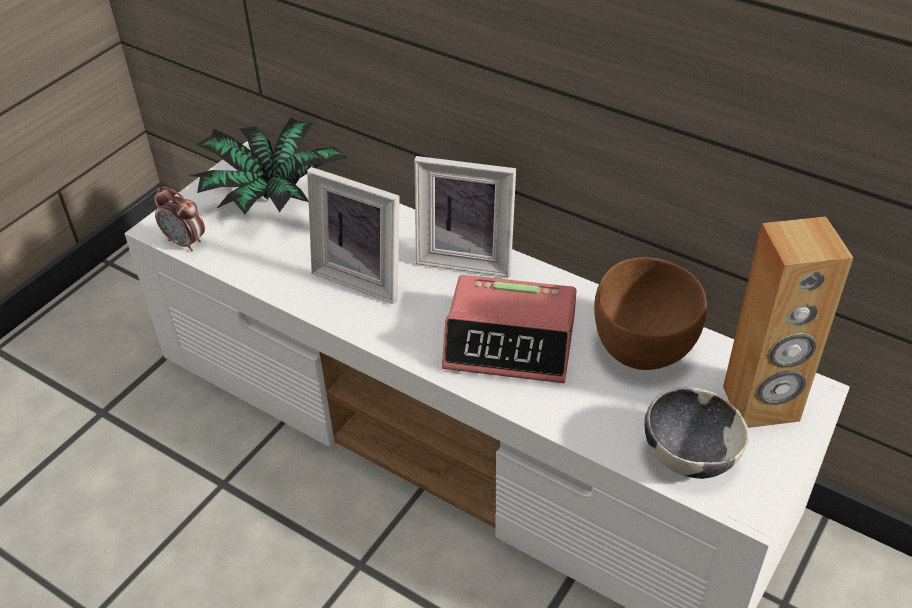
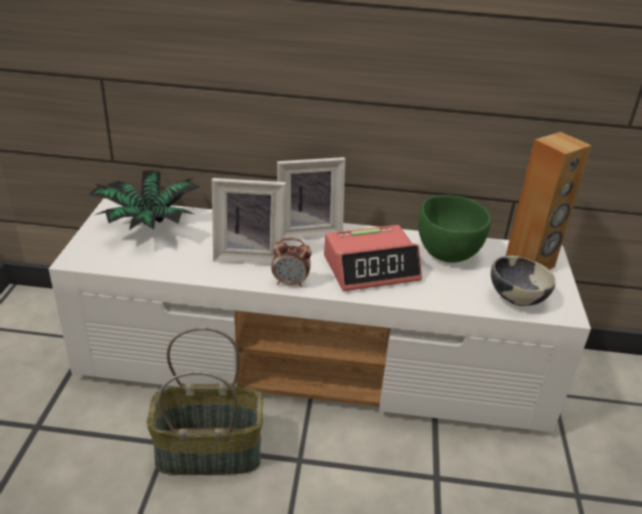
camera: 30 degrees left, 10 degrees down
alarm clock [154,187,205,252] -> alarm clock moved to [271,238,312,287]
brown bowl [594,257,707,370] -> green bowl [418,195,491,263]
none -> basket [147,327,263,475]

